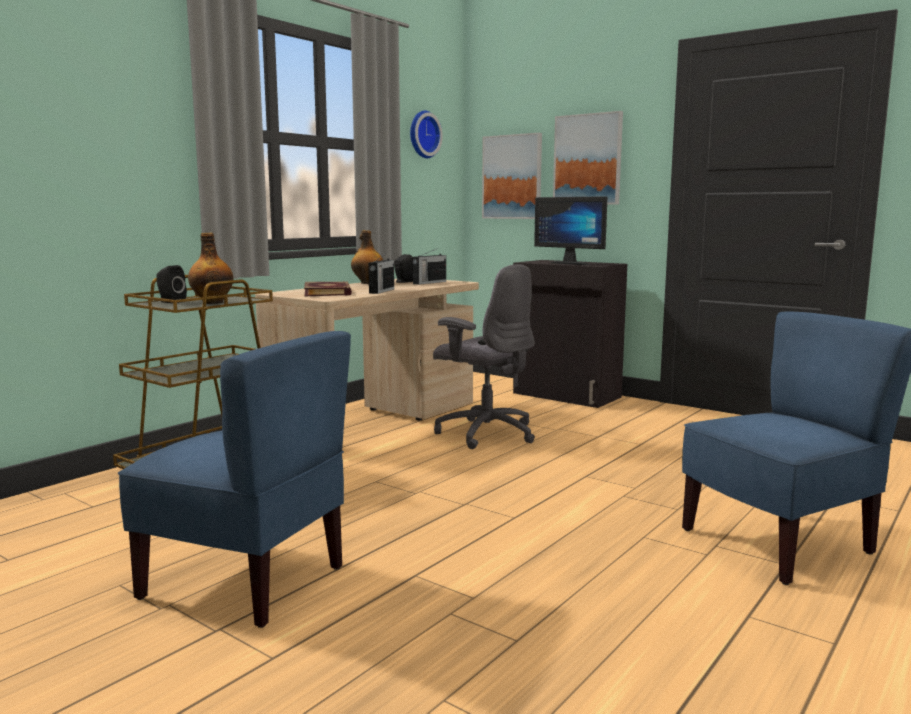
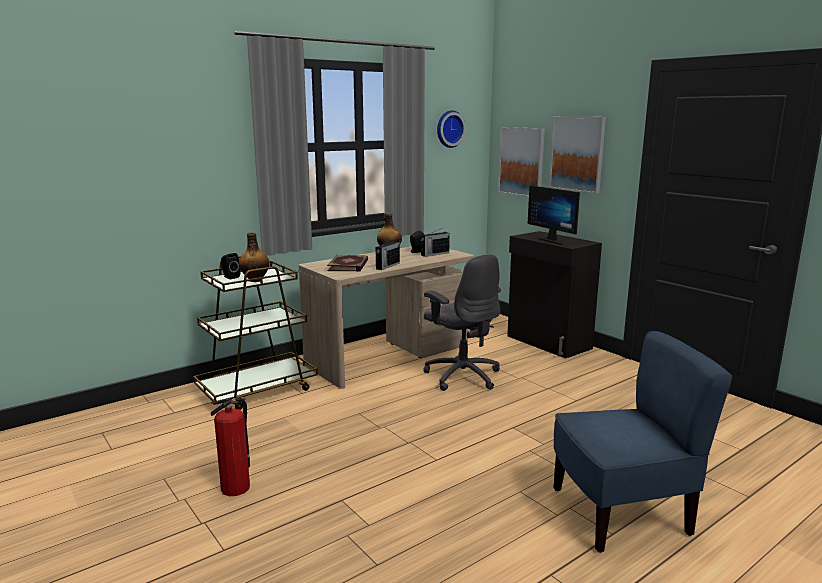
camera: 15 degrees right, 5 degrees up
blue chair [118,331,351,628] -> fire extinguisher [211,397,250,496]

